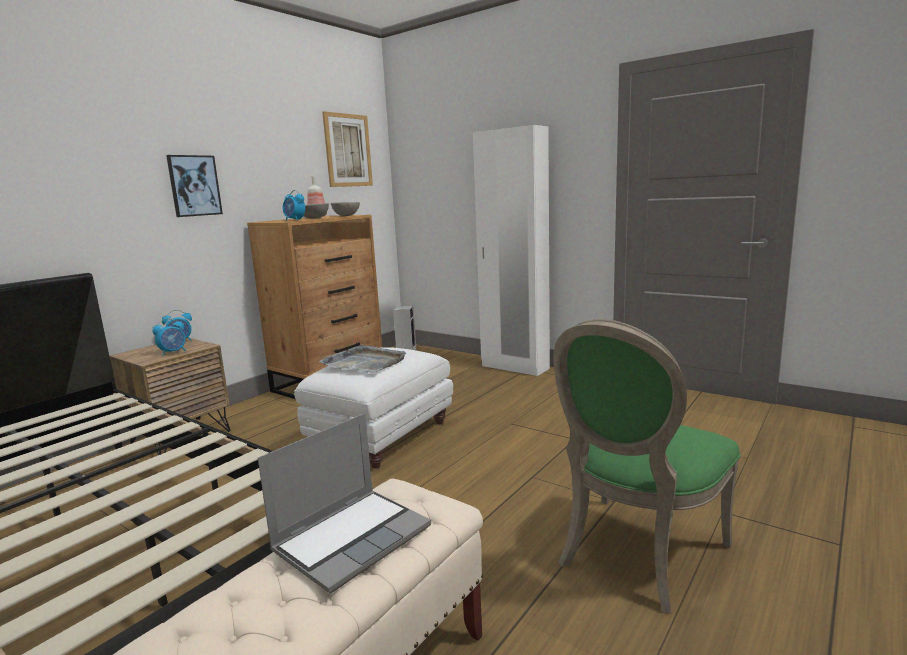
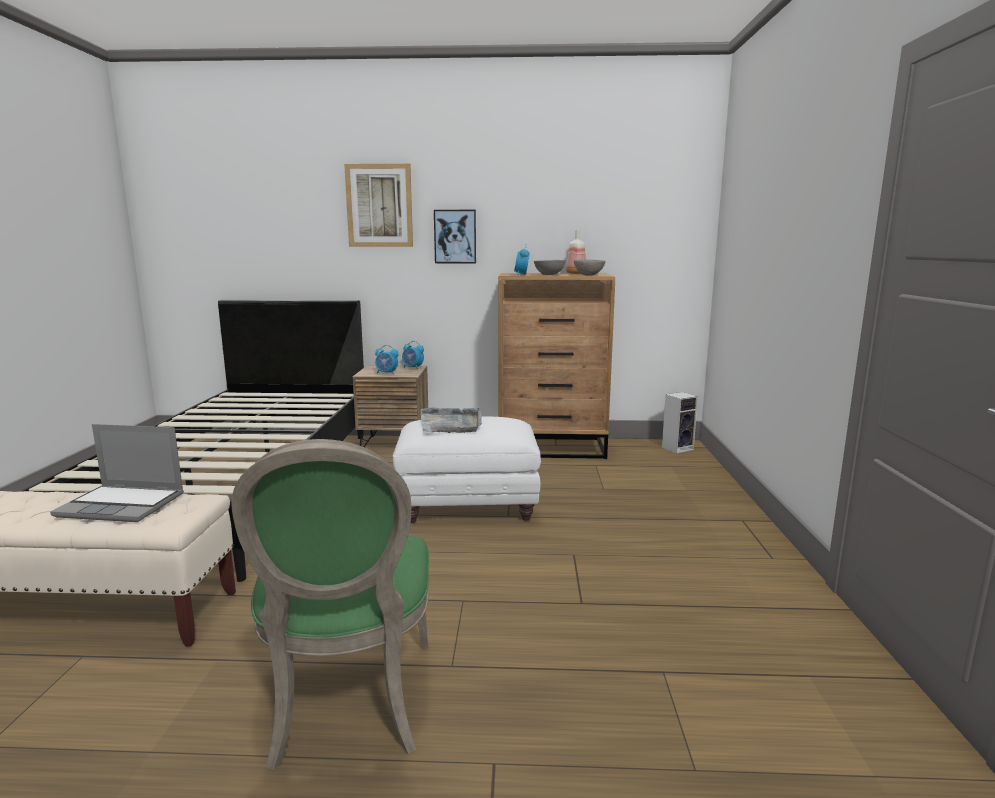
camera: 55 degrees right, 0 degrees up
picture [322,111,373,187] -> picture moved to [344,164,413,247]
white wardrobe [473,125,550,376] -> none
green chair [553,319,741,614] -> green chair turned 105 degrees counterclockwise [231,439,429,770]

